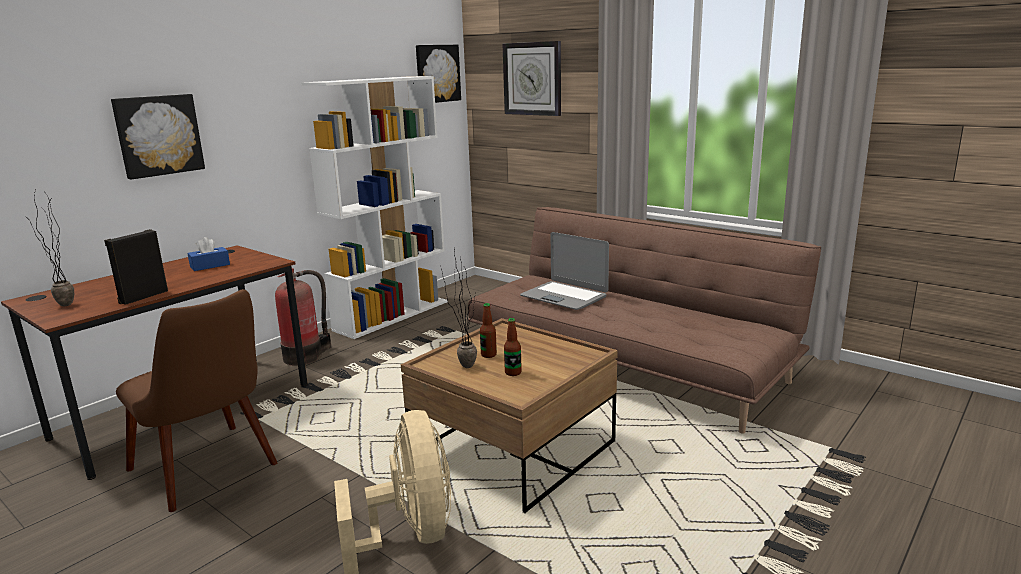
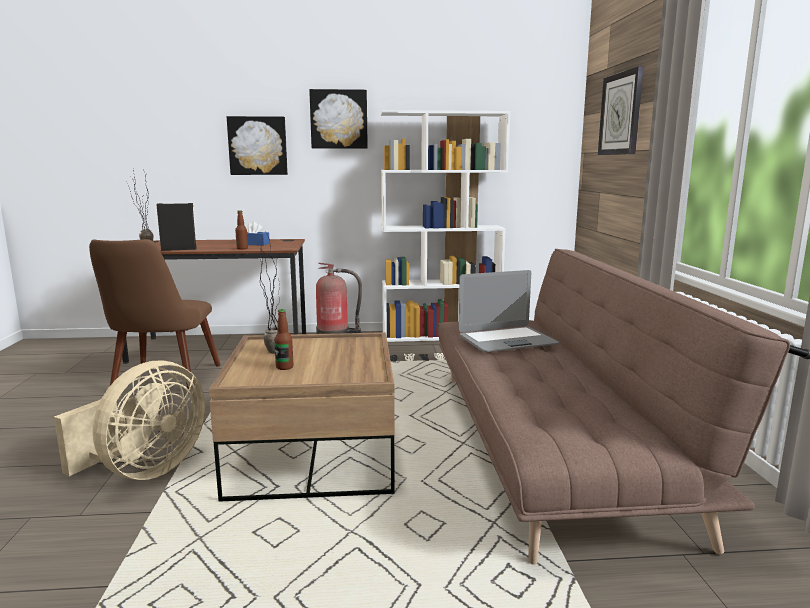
camera: 45 degrees right, 5 degrees down
picture [416,45,461,103] -> picture moved to [309,89,368,149]
bottle [480,303,497,358] -> bottle moved to [235,211,248,250]
laptop [520,232,609,310] -> laptop turned 105 degrees counterclockwise [458,270,559,352]

